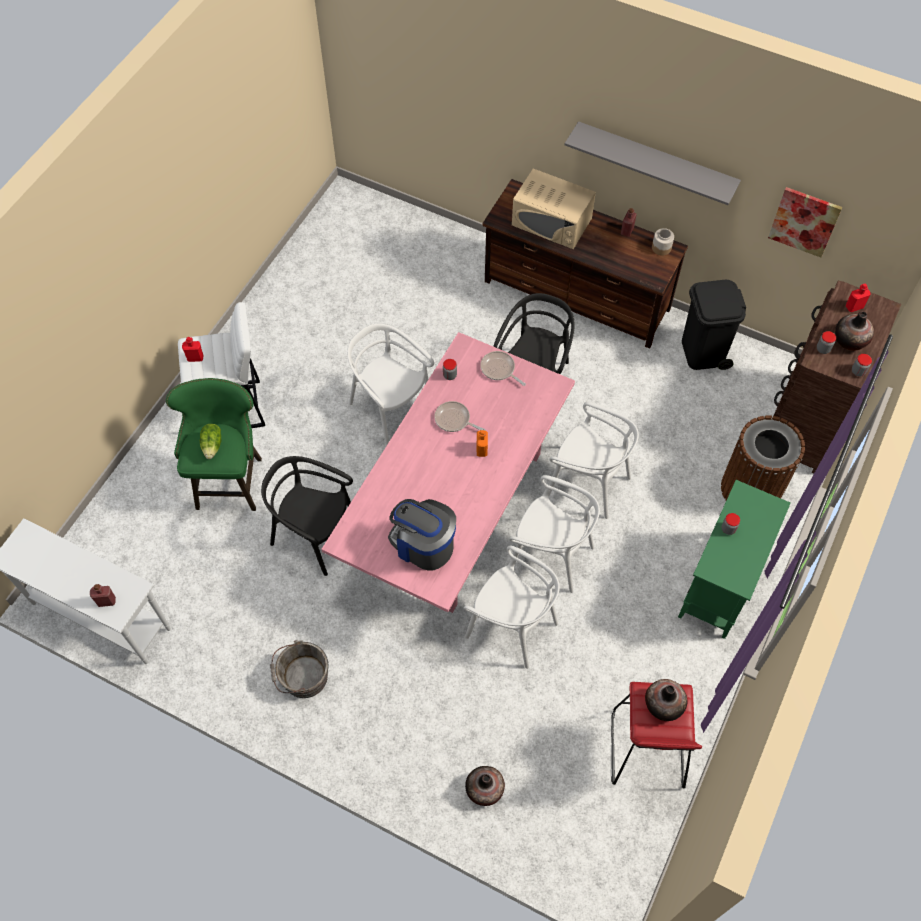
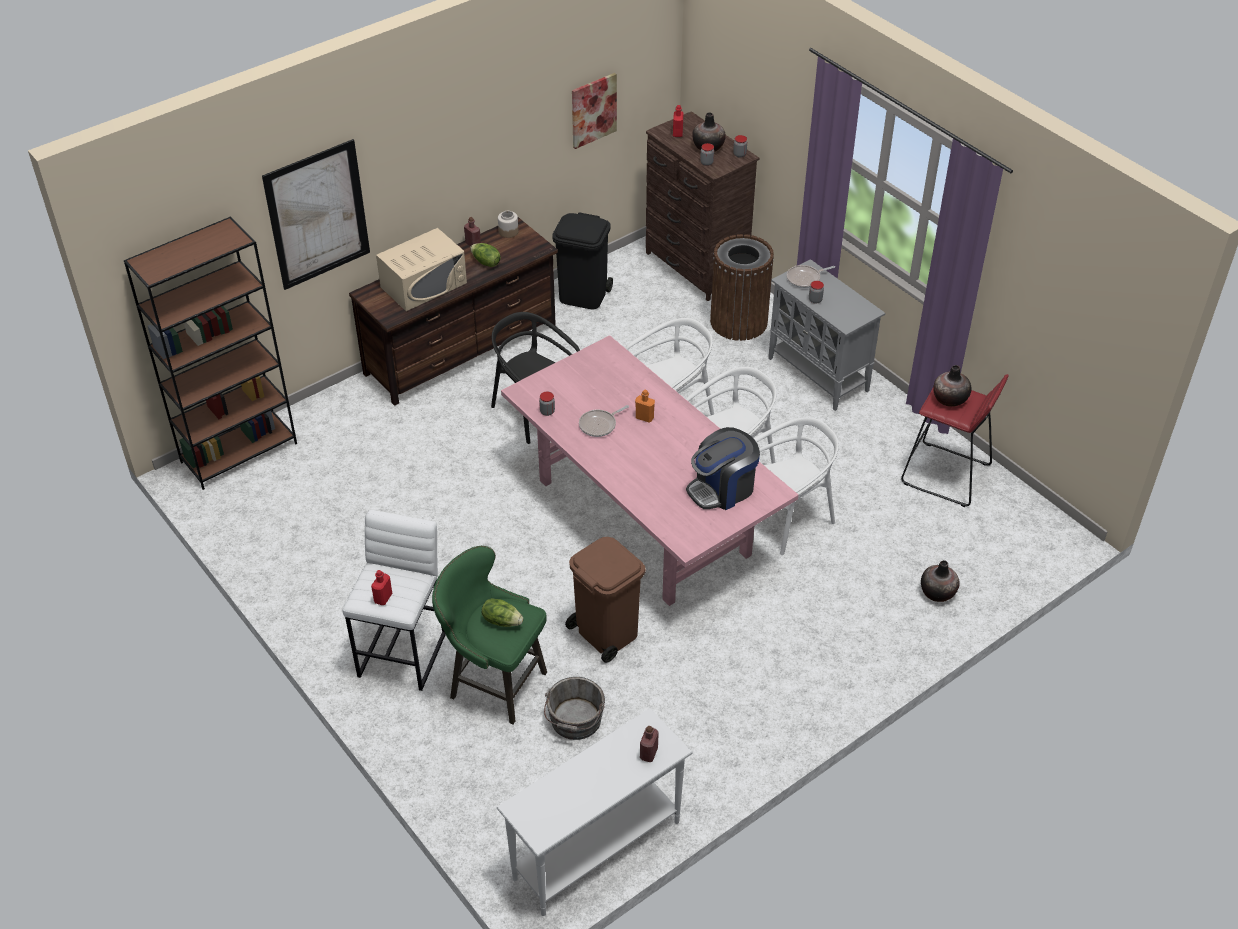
camera: 65 degrees left, 15 degrees down
black chair [261,456,353,576] -> brown trash can [565,537,646,663]
grey bucket [270,640,329,698] -> grey bucket moved to [544,677,605,740]
white chair [347,324,434,445] -> none
frying pan [480,351,526,386] -> frying pan moved to [787,265,835,288]
grey shelf [564,121,741,205] -> none
green cabinet [678,480,791,639] -> grey cabinet [768,259,885,411]
none -> brown bookcase [124,216,297,490]
none -> picture [262,139,370,290]
none -> lettuce [470,243,501,267]

